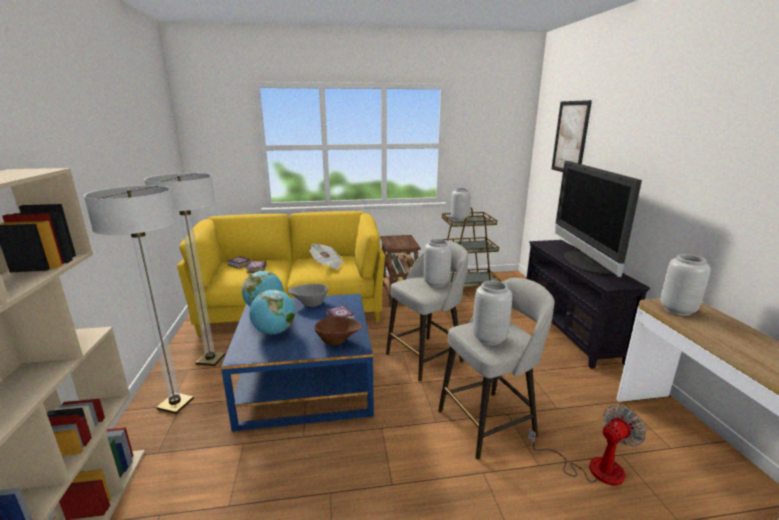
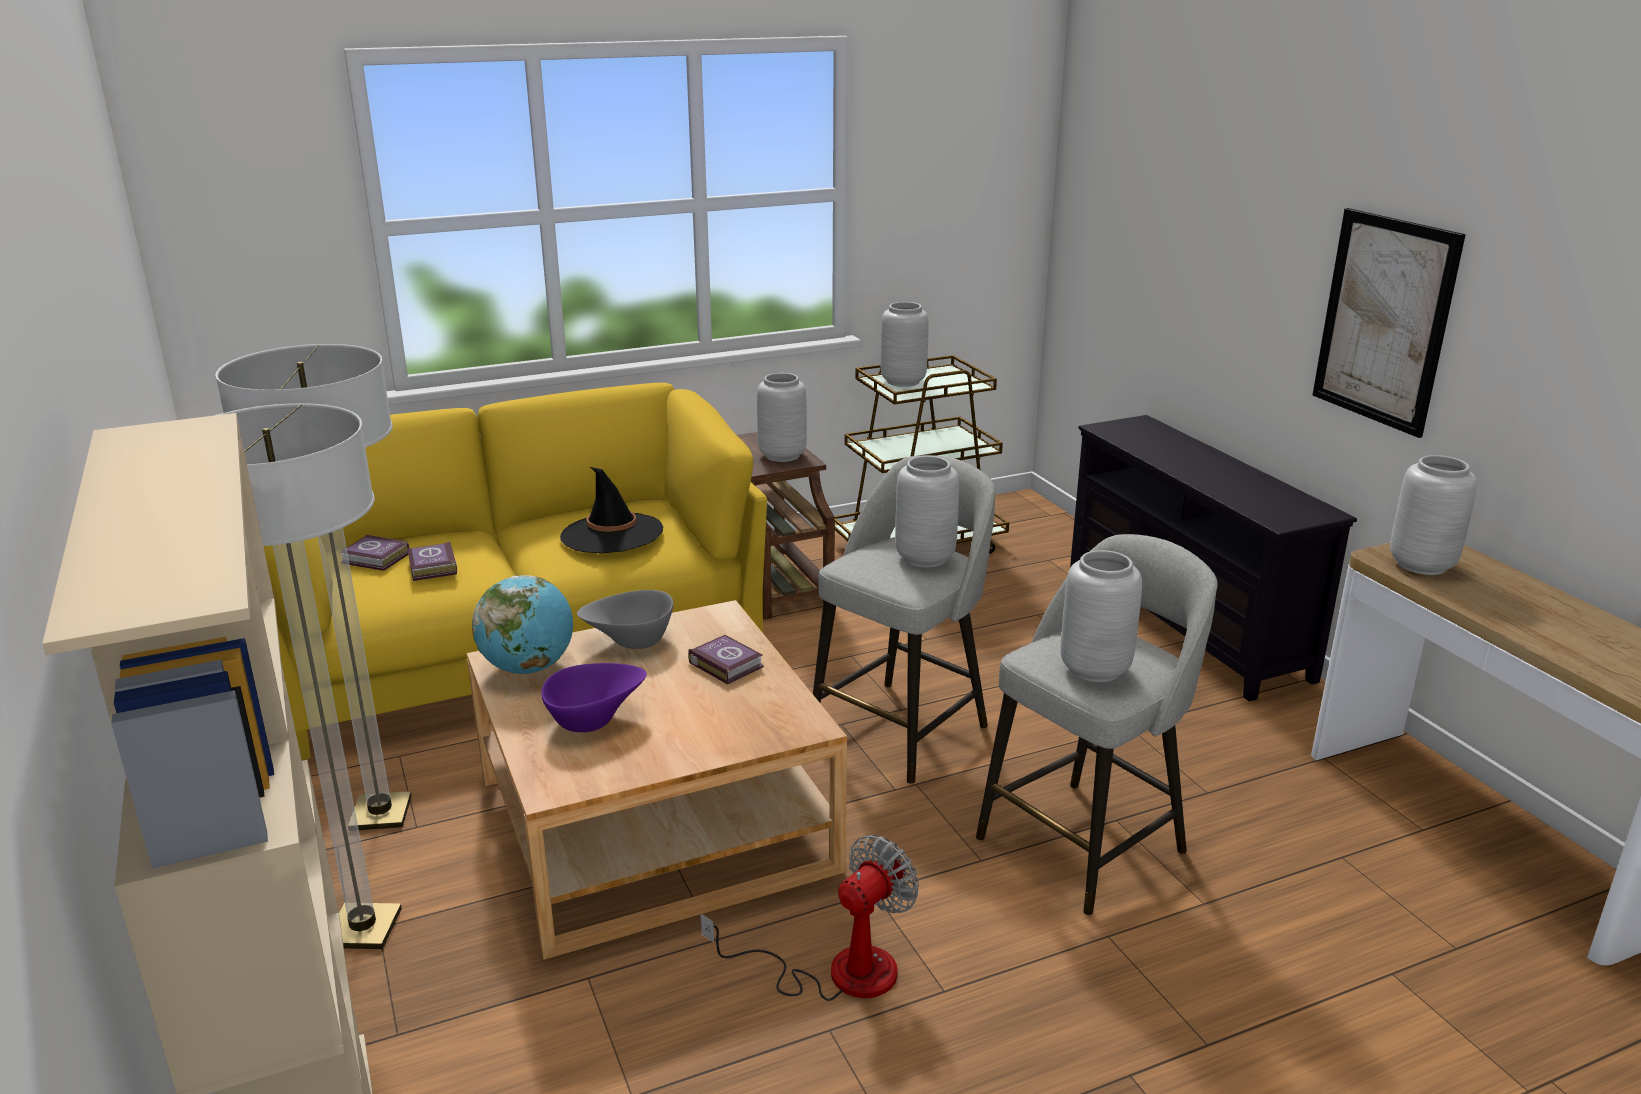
camera: 15 degrees left, 5 degrees up
blue coffee table [221,294,374,431] -> beige coffee table [467,600,847,960]
globe [249,289,295,334] -> purple bowl [541,663,647,732]
newspaper [309,244,344,269] -> black hat [560,467,663,553]
brown bowl [314,316,362,345] -> none
fan [528,405,646,486] -> fan moved to [700,835,919,1001]
picture [552,100,592,172] -> picture moved to [1312,208,1466,438]
television [555,161,642,277] -> none
none -> grey vase [757,373,807,462]

